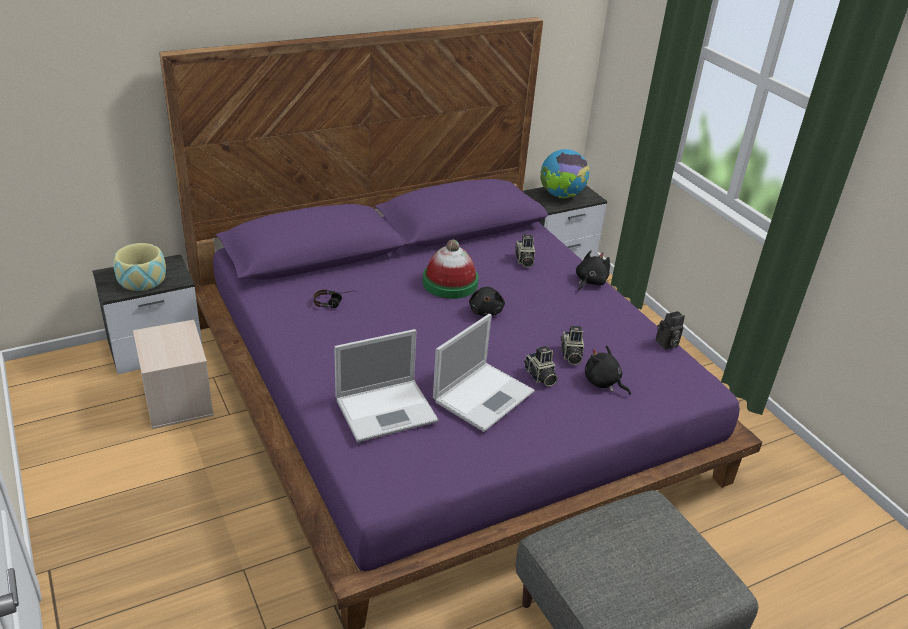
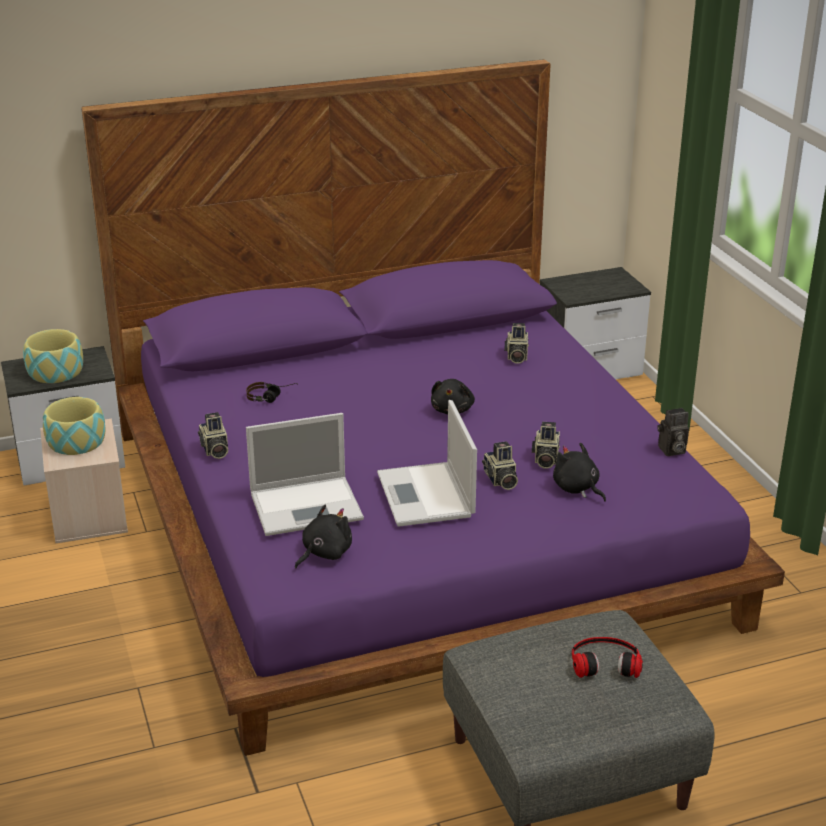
camera: 10 degrees right, 5 degrees down
hat [423,239,478,299] -> none
laptop [433,314,535,432] -> laptop turned 120 degrees clockwise [377,400,477,527]
globe [540,149,589,198] -> none
black plush toy [576,250,610,291] -> black plush toy moved to [295,505,352,568]
none -> bowl [43,397,105,455]
none -> camera [198,412,228,459]
none -> headphones [572,637,643,678]

